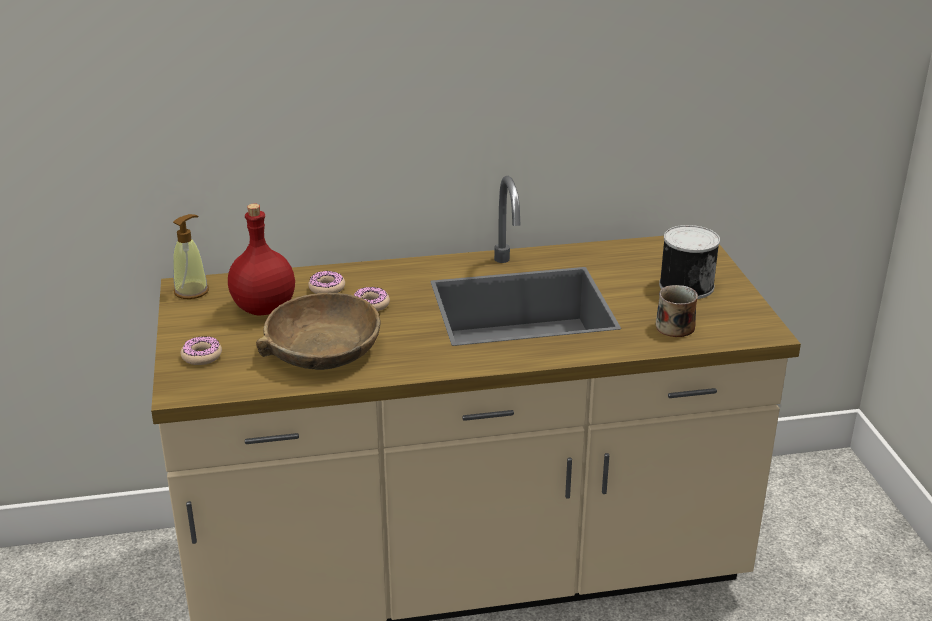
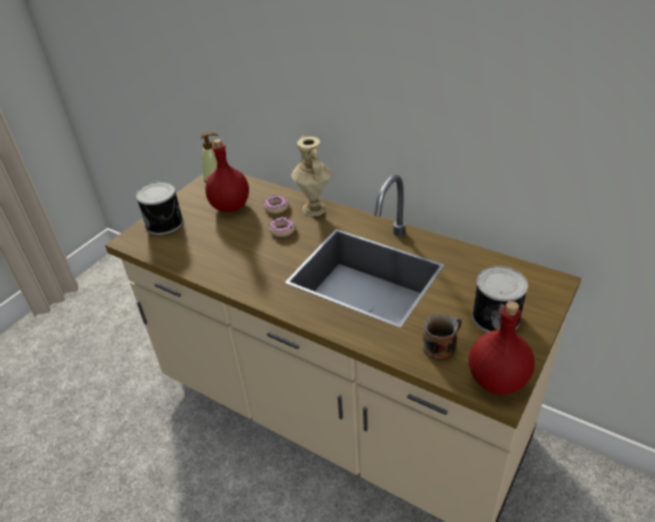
camera: 45 degrees right, 10 degrees up
donut [181,336,222,365] -> can [136,181,183,235]
brown bowl [256,293,381,370] -> none
none -> beige vase [291,136,332,217]
none -> red bottle [469,301,535,395]

